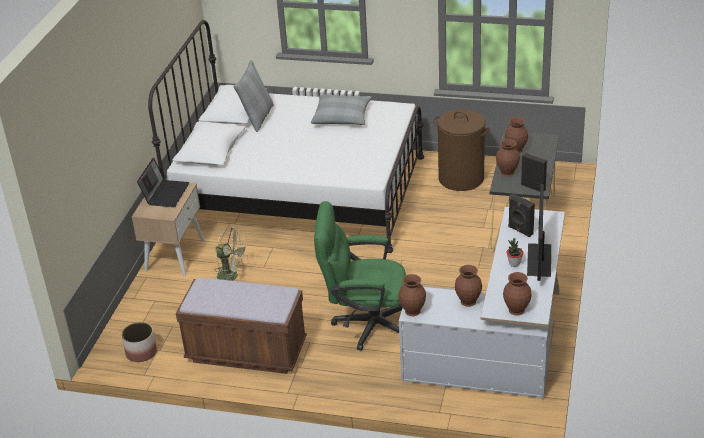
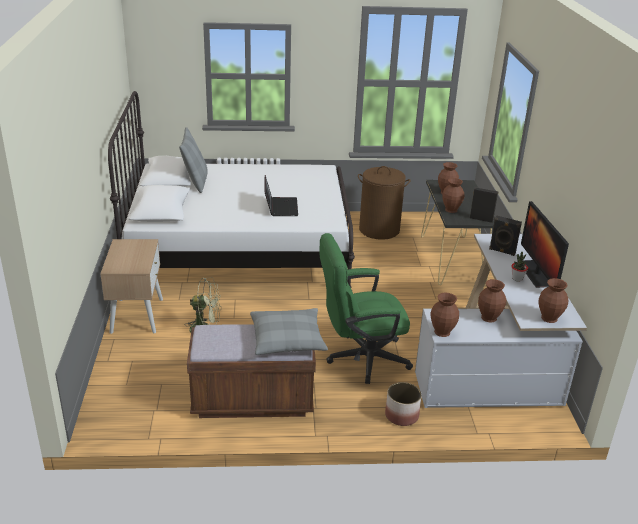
camera: 20 degrees left, 5 degrees down
planter [122,322,157,362] -> planter moved to [385,382,422,426]
laptop [137,158,189,207] -> laptop moved to [265,175,298,216]
grey pillow [311,95,372,125] -> grey pillow moved to [250,308,328,355]

